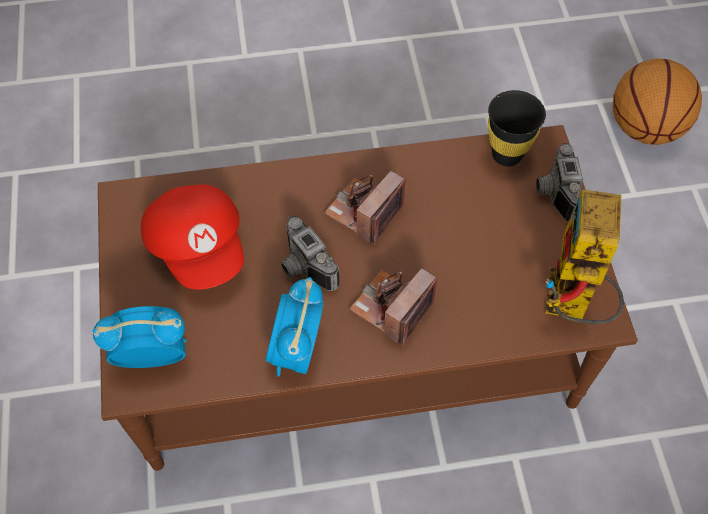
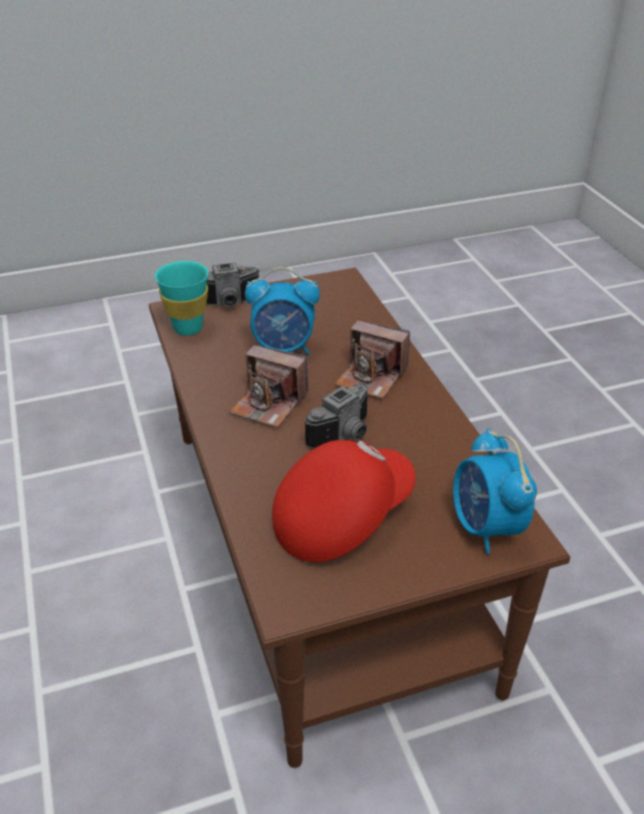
camera: 100 degrees left, 20 degrees down
alarm clock [266,277,324,377] -> alarm clock moved to [245,267,320,355]
black cup [488,90,546,166] -> turquoise cup [155,261,208,336]
toy robot [545,189,624,324] -> none
basketball [613,58,702,145] -> none

